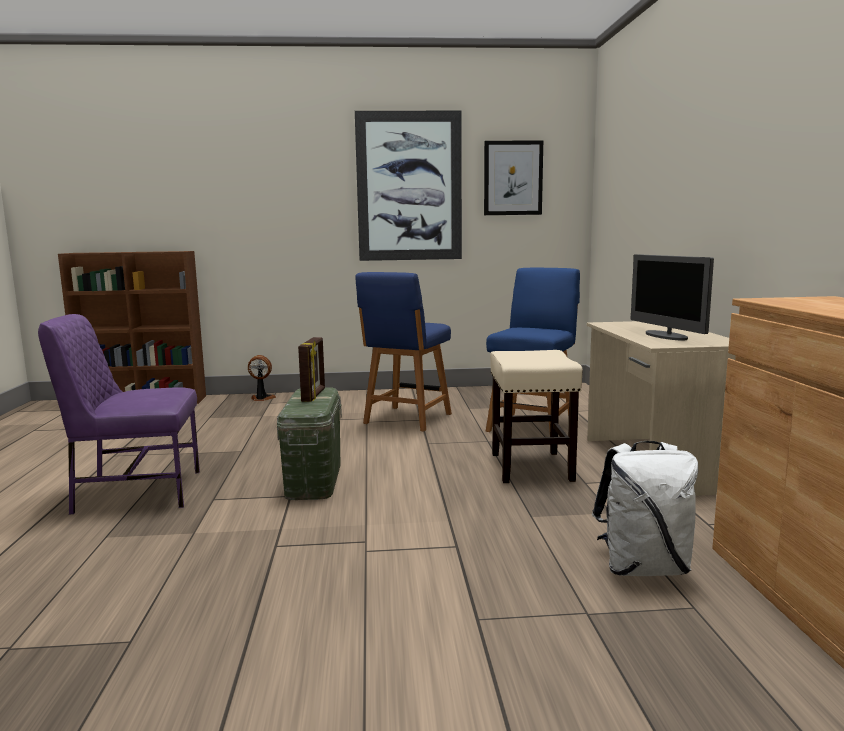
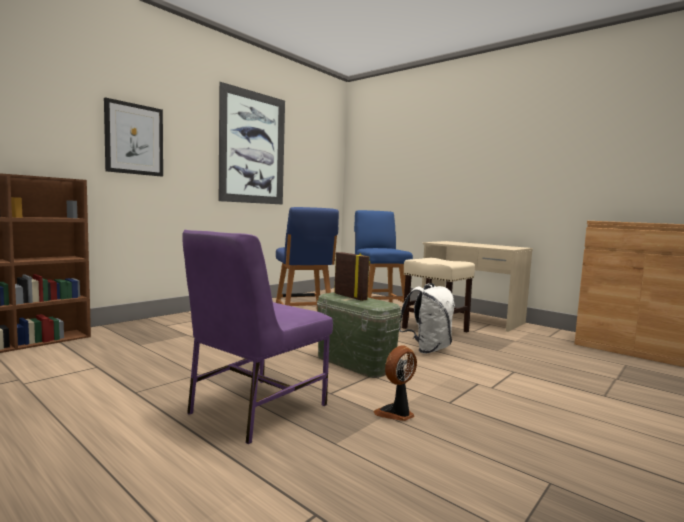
camera: 45 degrees left, 5 degrees down
fan [248,355,276,401] -> fan moved to [373,346,417,421]
picture [484,141,543,215] -> picture moved to [104,97,163,177]
white backpack [592,441,698,576] -> white backpack moved to [399,283,455,354]
monitor [630,254,714,341] -> none

